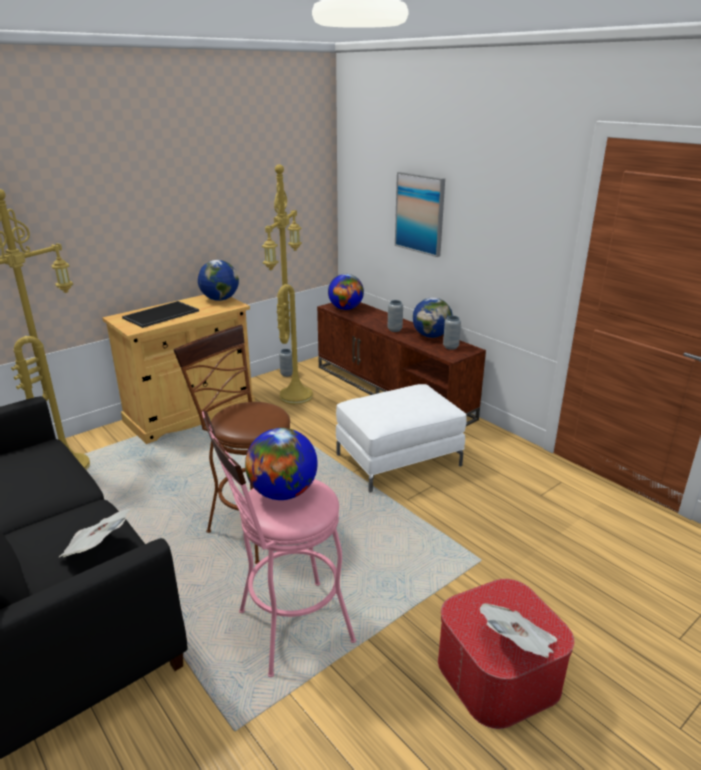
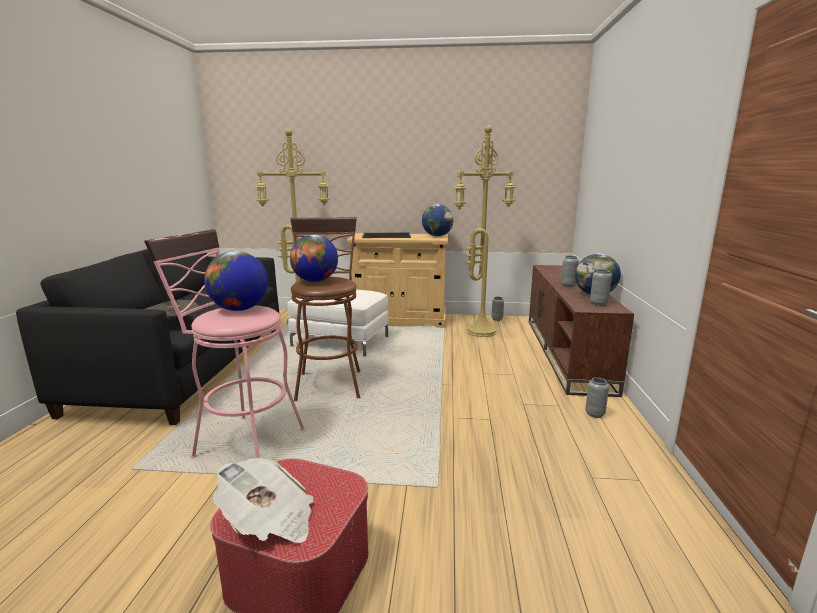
camera: 45 degrees right, 10 degrees down
globe [328,274,364,310] -> globe moved to [290,235,338,282]
white ottoman [336,384,466,493] -> white ottoman moved to [287,290,389,357]
picture [395,172,445,257] -> none
none -> grey vase [585,377,609,418]

